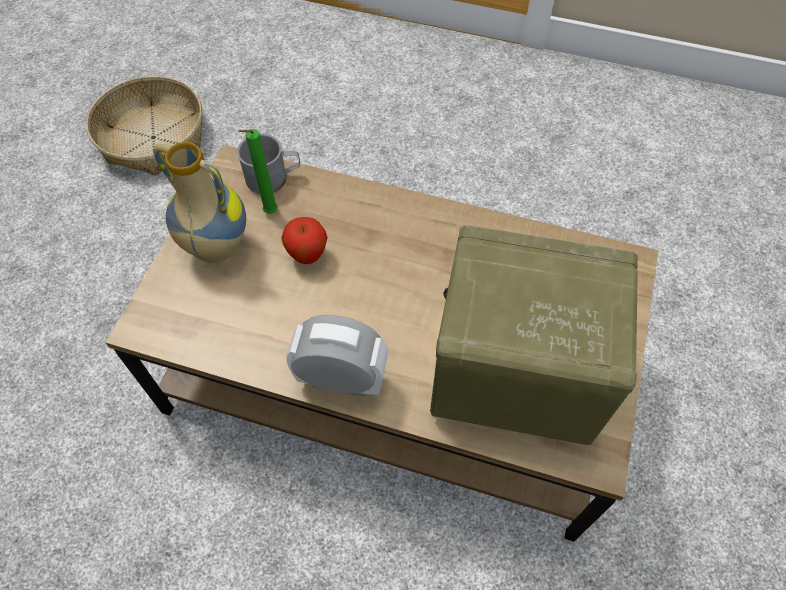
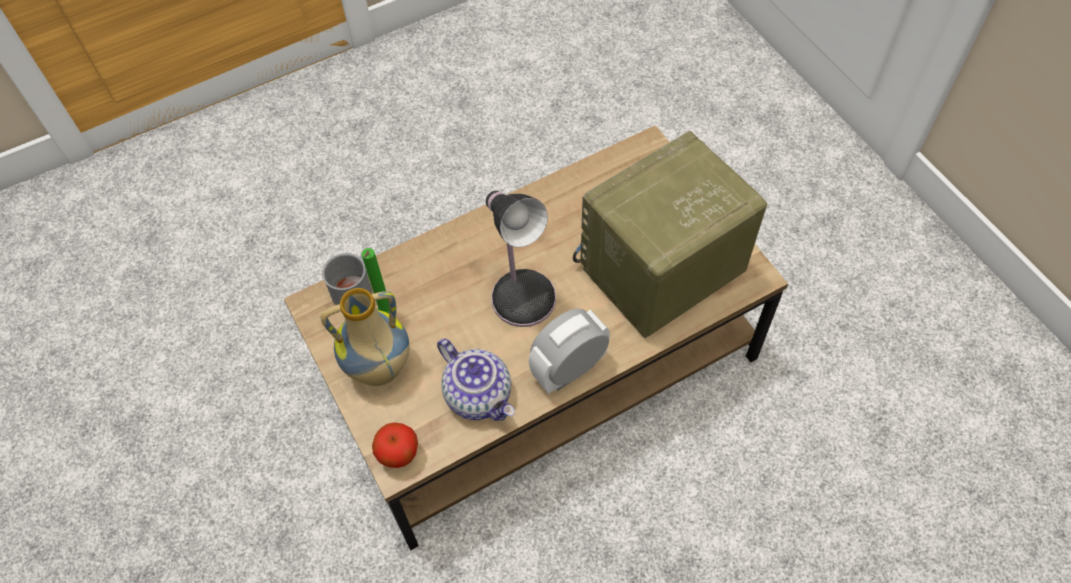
camera: 45 degrees left, 0 degrees up
basket [86,76,202,176] -> none
apple [281,217,328,264] -> apple moved to [372,423,418,468]
none -> teapot [437,338,515,421]
none -> table lamp [486,191,556,327]

